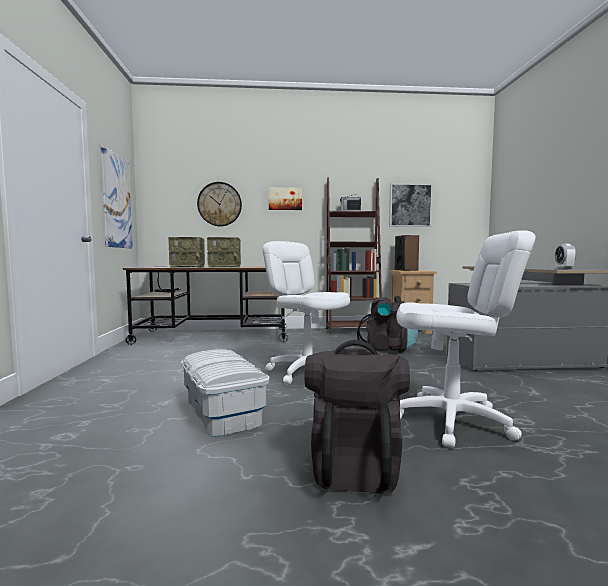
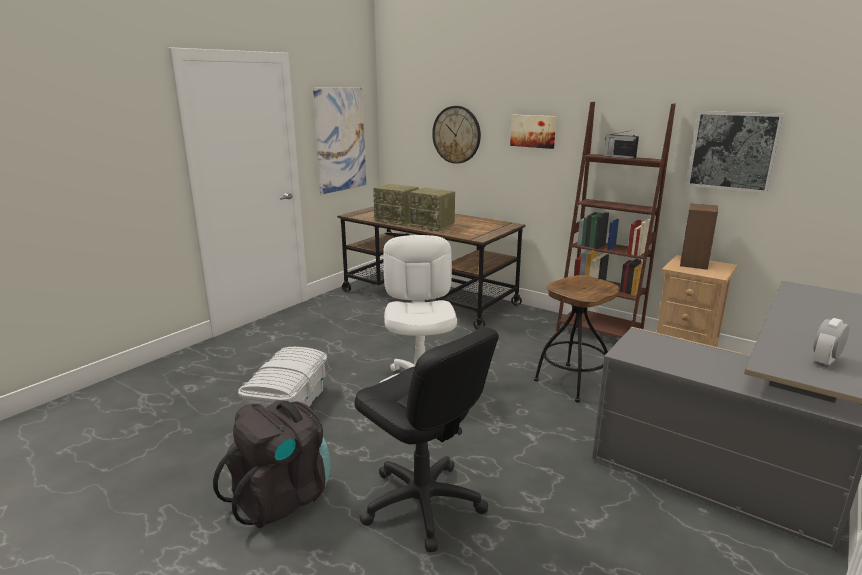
camera: 40 degrees right, 15 degrees up
black backpack [357,296,418,353] -> brown stool [534,275,619,402]
white office chair [396,230,535,448] -> black office chair [355,327,499,552]

